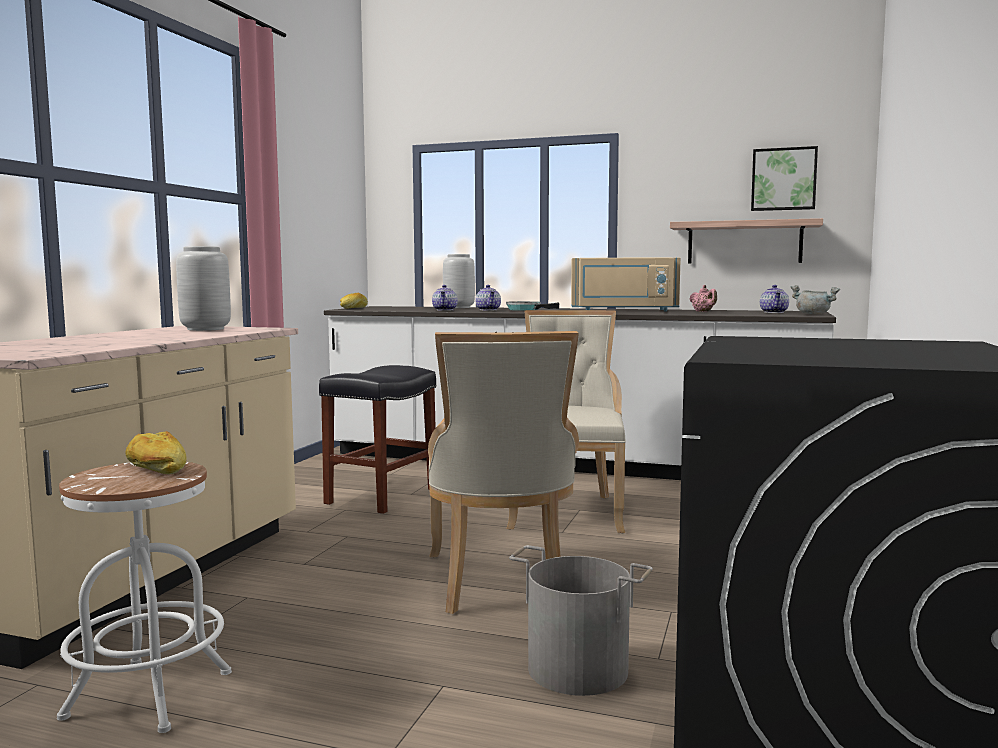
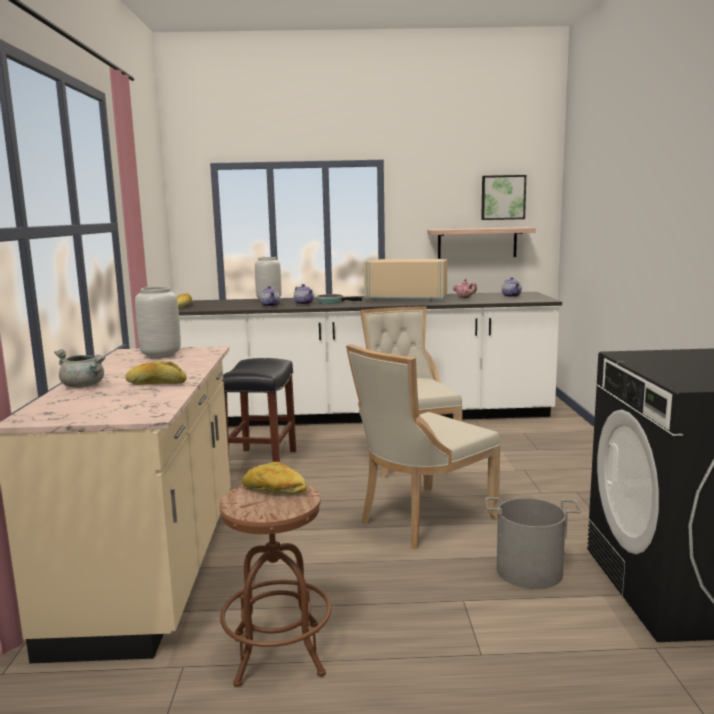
camera: 20 degrees left, 5 degrees up
white stool [57,462,232,733] -> brown stool [219,484,331,687]
beige chair [428,331,579,614] -> beige chair turned 75 degrees clockwise [346,344,500,550]
beige microwave [571,257,681,311] -> beige microwave turned 150 degrees counterclockwise [364,259,447,302]
grey cooking pot [791,285,840,314] -> grey cooking pot moved to [54,349,106,388]
none -> bread [125,361,187,385]

